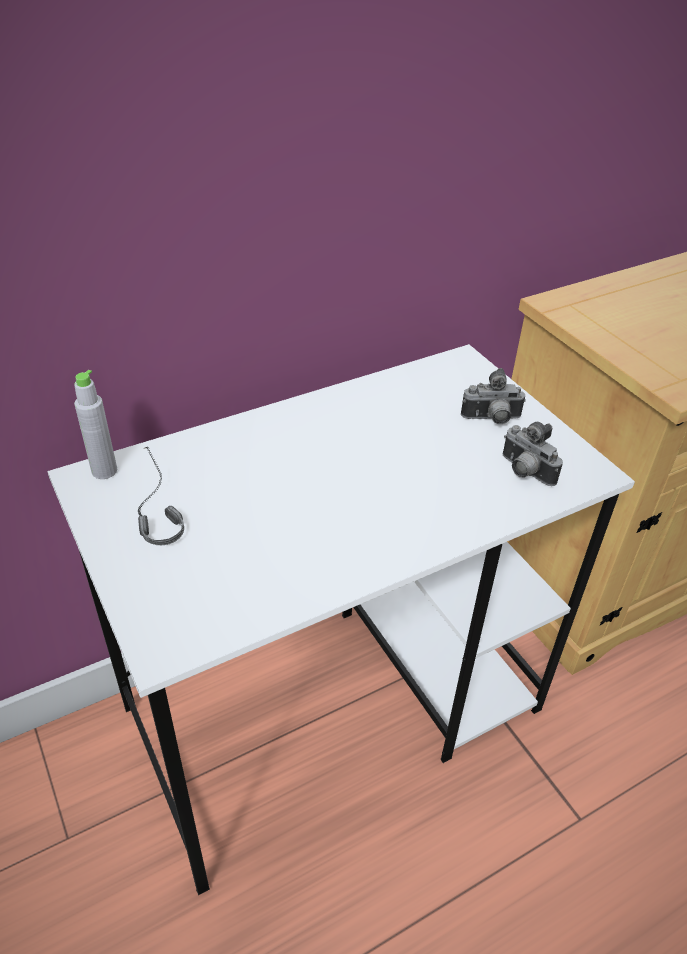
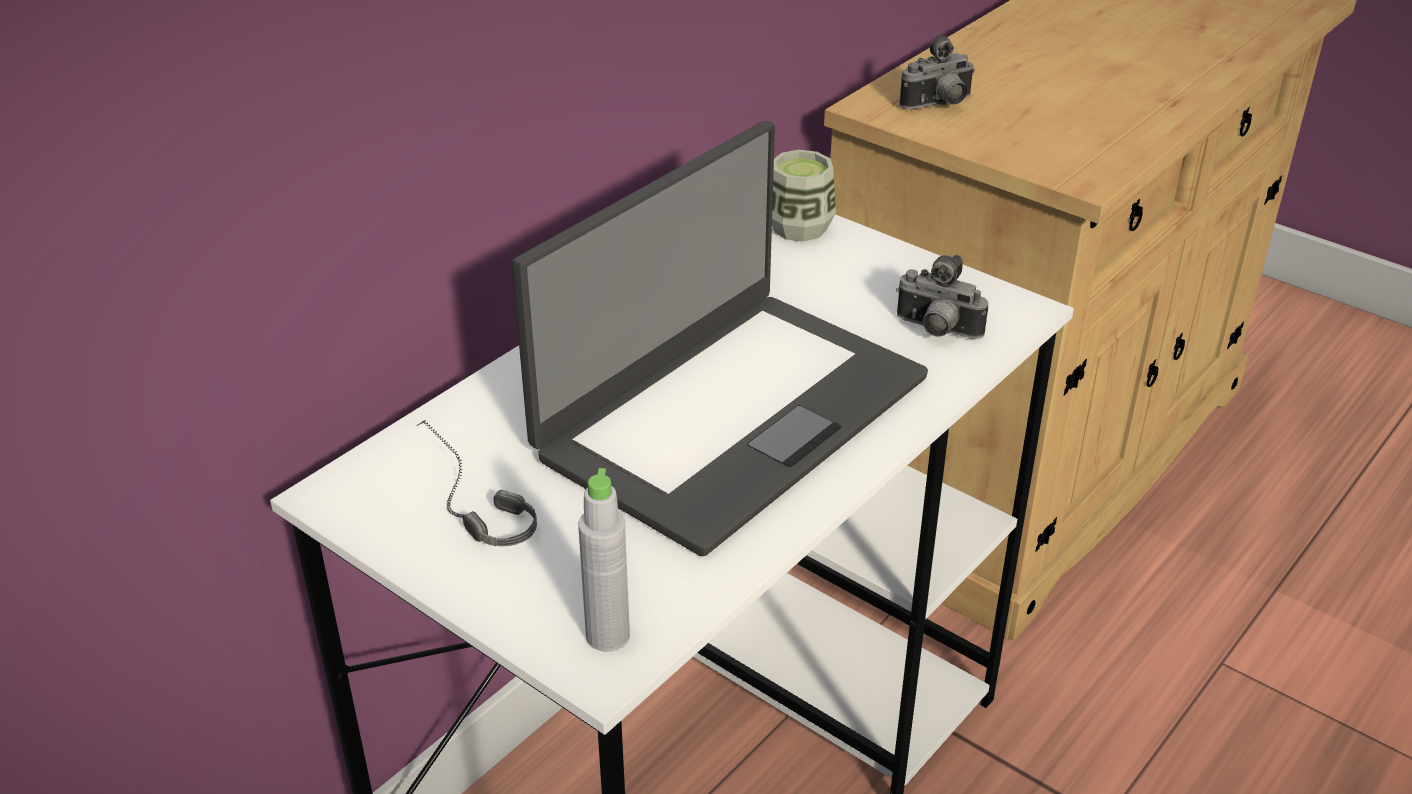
camera: 20 degrees left, 5 degrees down
grey bottle [74,370,117,479] -> grey bottle moved to [578,468,630,652]
camera [461,368,526,424] -> camera moved to [899,34,975,110]
none -> laptop [512,121,928,556]
none -> cup [772,150,836,242]

